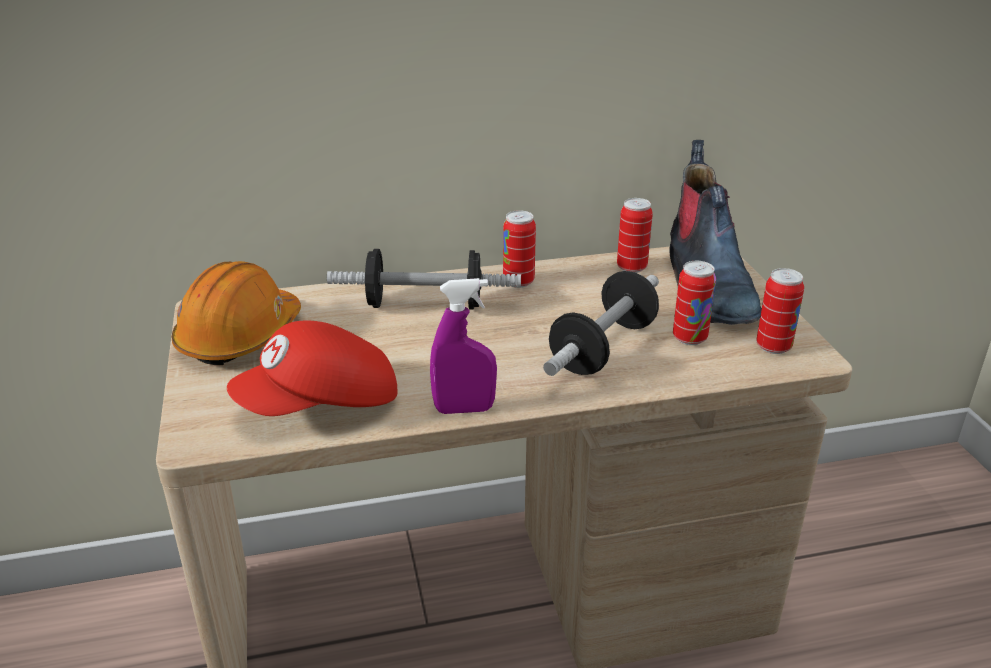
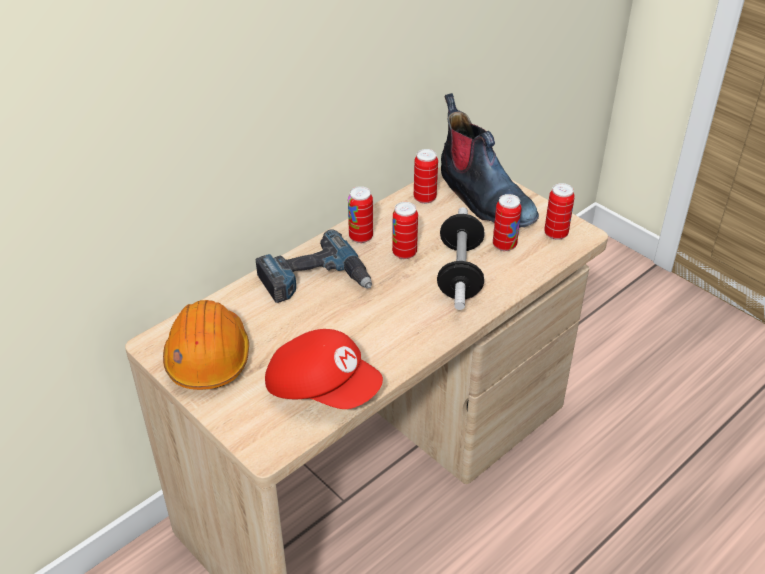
camera: 30 degrees left, 10 degrees up
red cap [227,321,398,416] -> red cap turned 90 degrees counterclockwise [265,329,383,409]
dumbbell [327,249,521,310] -> power drill [256,230,372,303]
purple spray bottle [430,278,497,414] -> none
none -> can [392,202,418,259]

